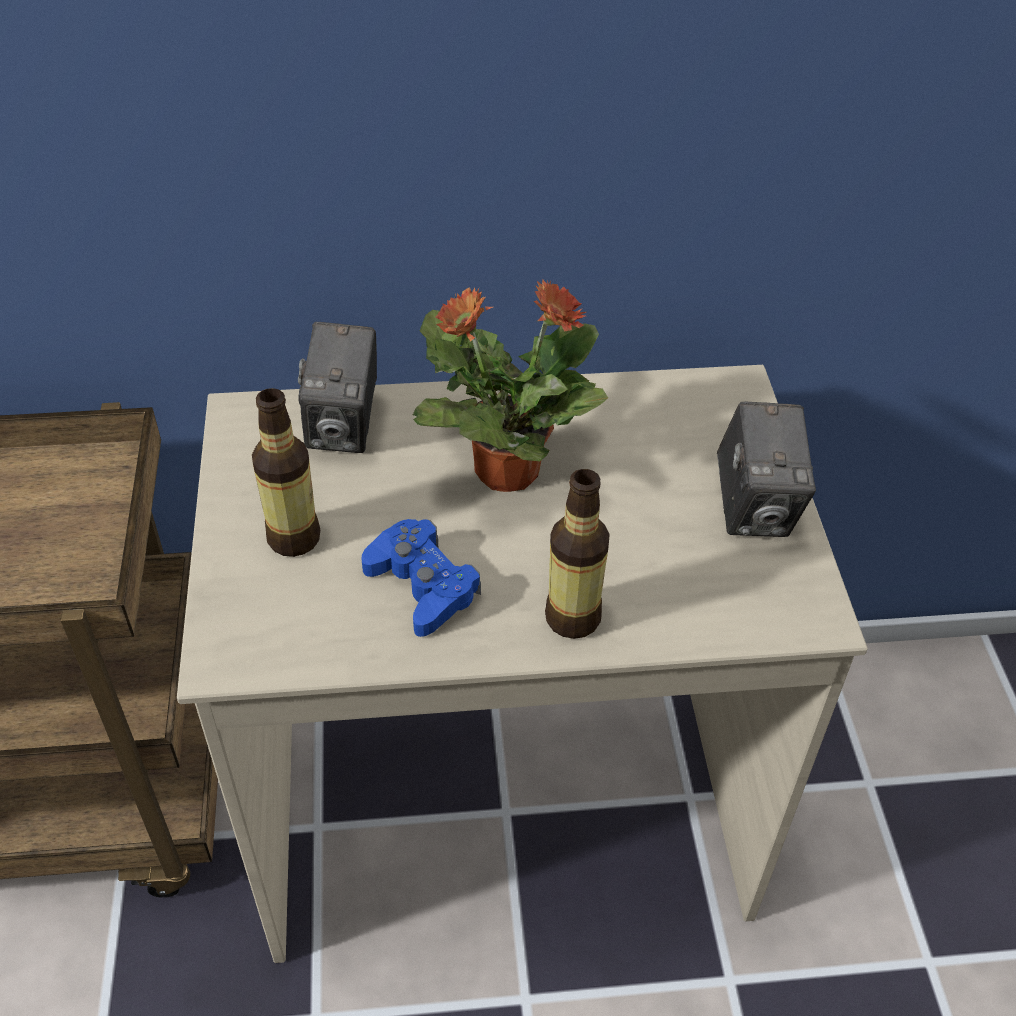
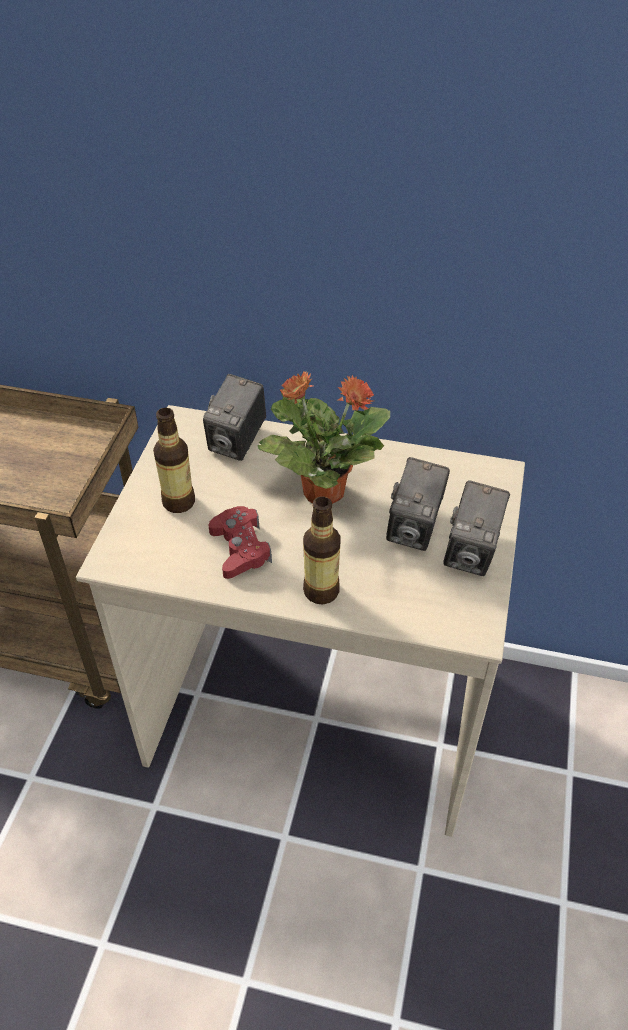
camera: 20 degrees right, 0 degrees up
blue game controller [362,519,481,637] -> red game controller [208,506,272,579]
none -> camera [386,457,450,551]

